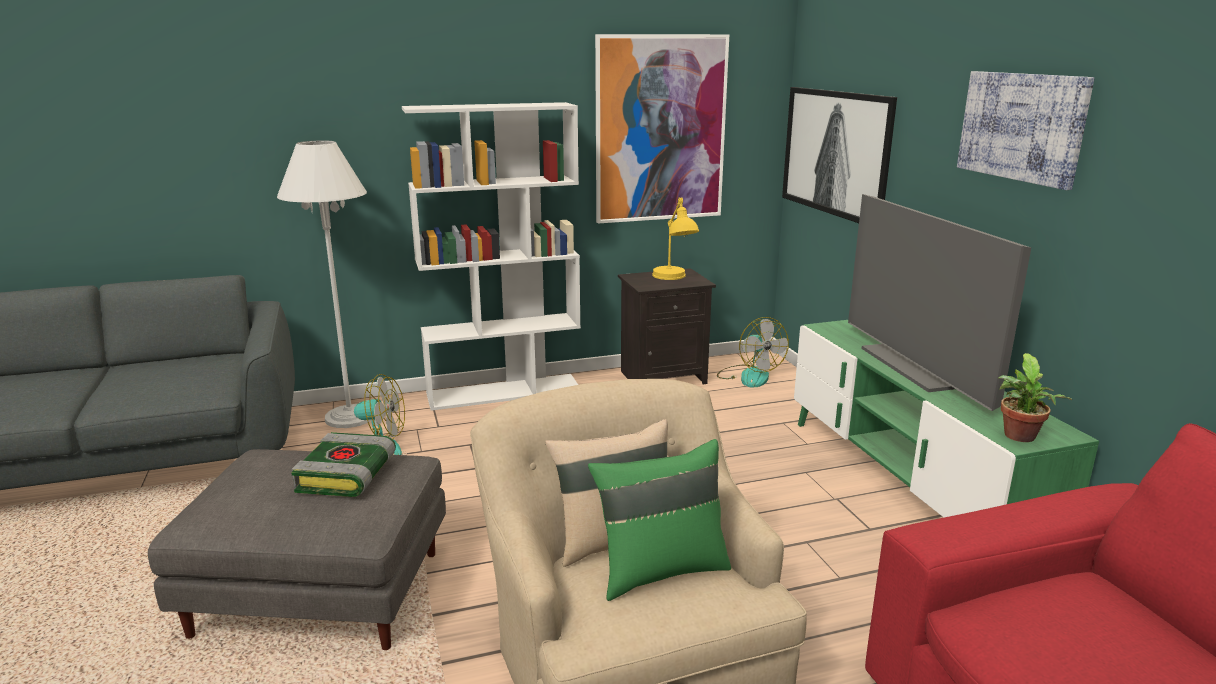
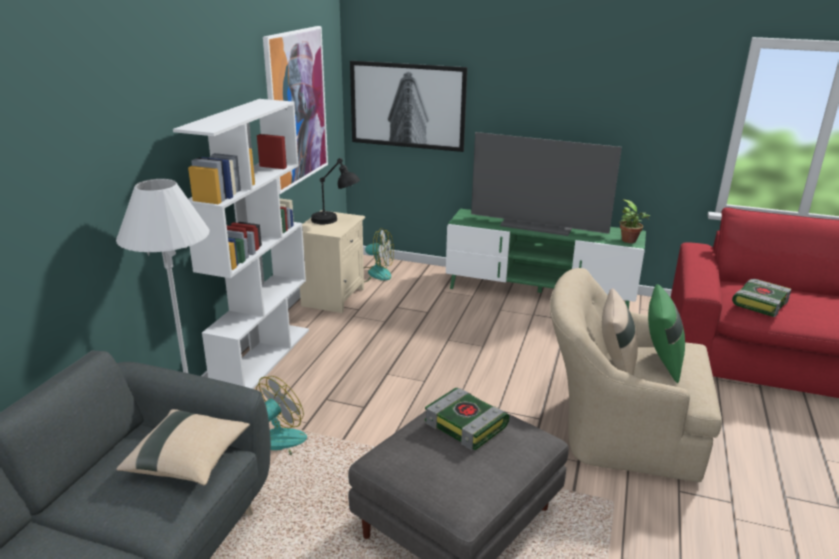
camera: 55 degrees left, 5 degrees up
black nightstand [618,268,716,384] -> beige nightstand [300,210,365,313]
yellow table lamp [652,197,699,280] -> black table lamp [311,158,360,224]
picture [957,71,1095,190] -> none
none -> beige pillow [116,409,250,485]
none -> book [732,279,791,317]

